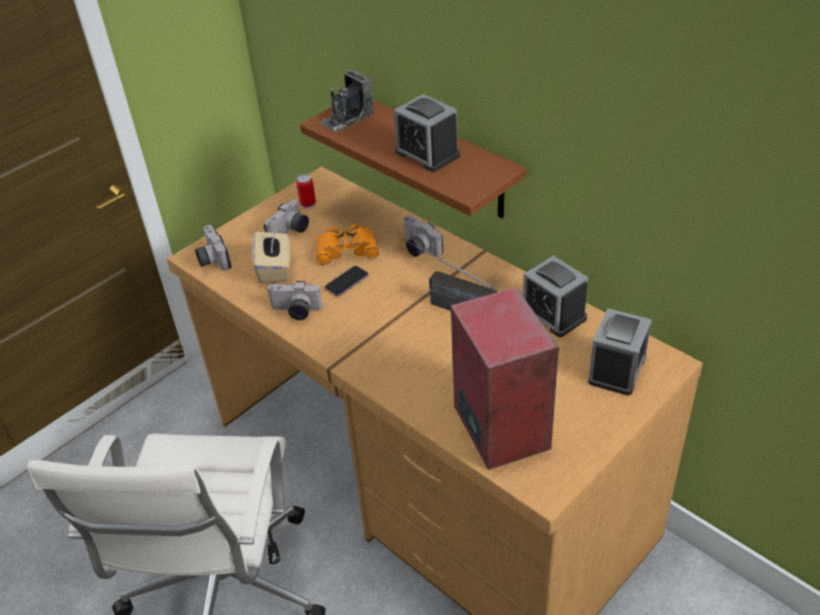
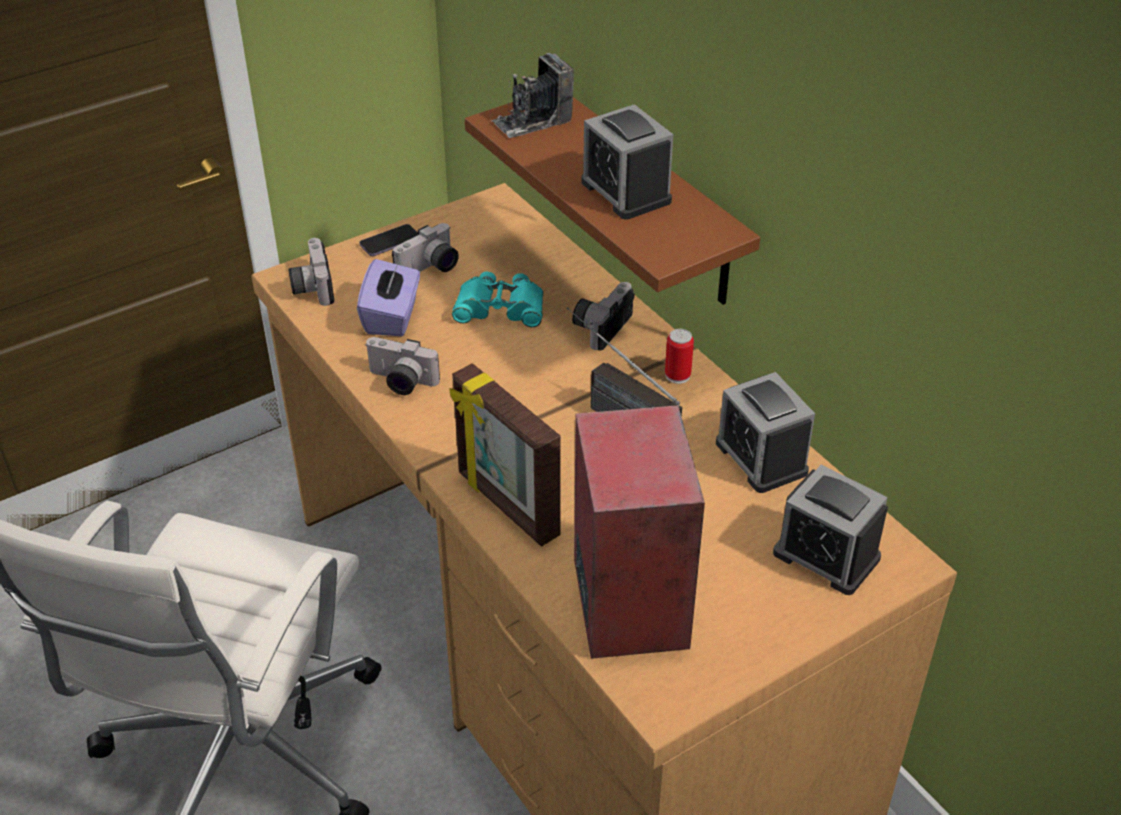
camera: 10 degrees right, 0 degrees up
beige tissue box [252,230,290,284] -> purple tissue box [357,259,420,336]
can [296,174,316,209] -> can moved to [665,329,694,384]
orange binoculars [317,224,379,265] -> turquoise binoculars [452,272,543,327]
phone [325,266,368,296] -> phone moved to [359,224,418,256]
camera [404,216,443,257] -> camera turned 60 degrees clockwise [572,282,635,350]
alarm clock [588,308,652,395] -> alarm clock turned 90 degrees clockwise [773,464,888,595]
none -> picture frame [449,363,561,547]

